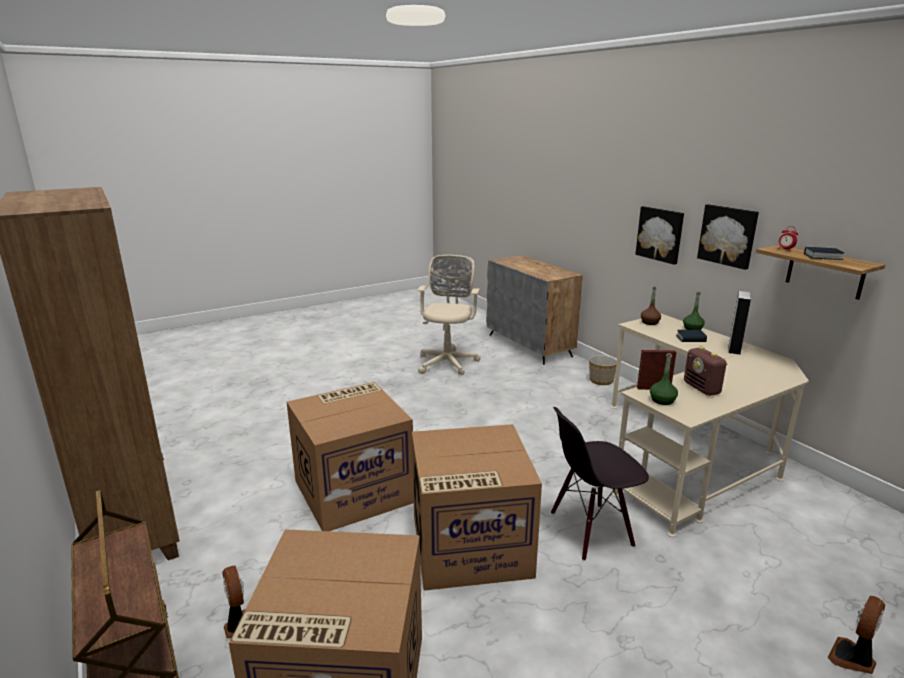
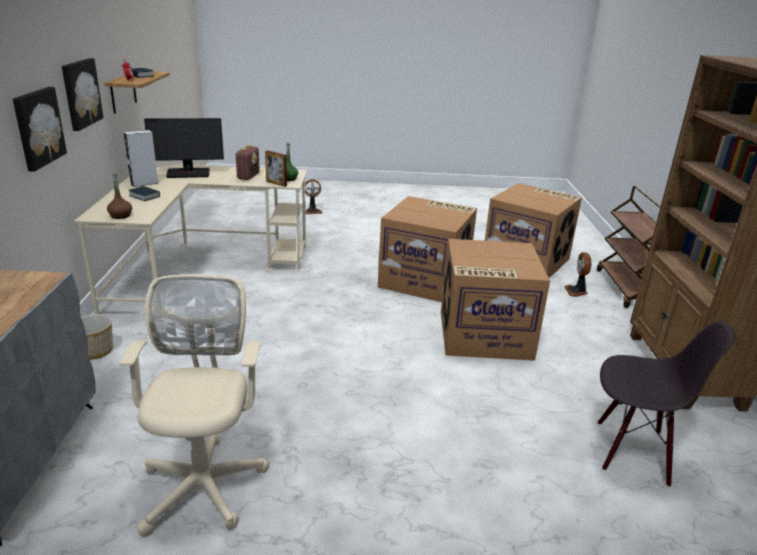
camera: 150 degrees left, 5 degrees up
beige office chair [417,255,480,375] -> beige office chair turned 135 degrees clockwise [119,274,269,537]
black chair [551,407,649,561] -> black chair moved to [598,321,735,487]
green bottle [683,292,705,330] -> none
none -> monitor [144,118,224,178]

